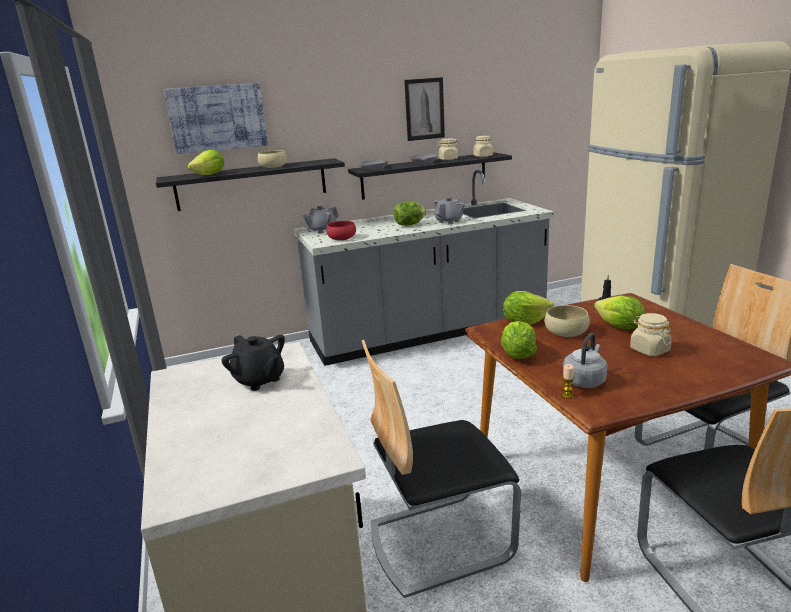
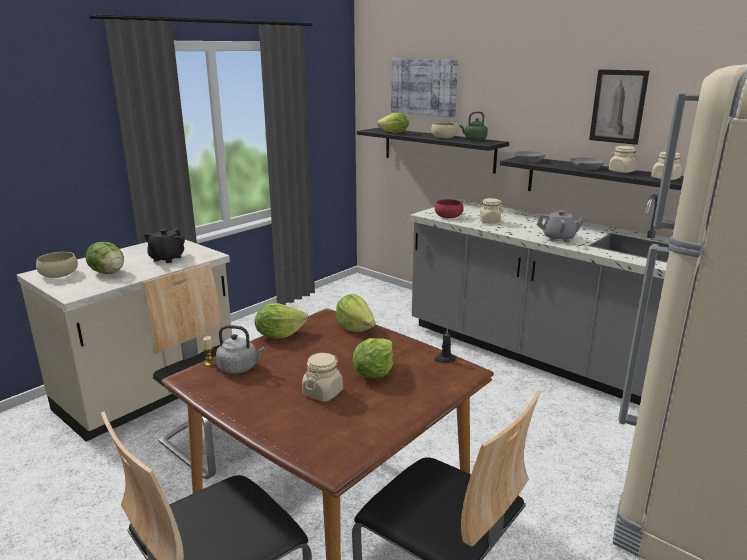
camera: 60 degrees right, 0 degrees up
grey teapot [303,206,339,233] -> none
lettuce [394,201,426,226] -> lettuce moved to [86,242,124,274]
beige bowl [544,305,590,337] -> beige bowl moved to [36,252,78,278]
none -> green kettle [460,111,488,141]
none -> beige jar [479,198,503,223]

